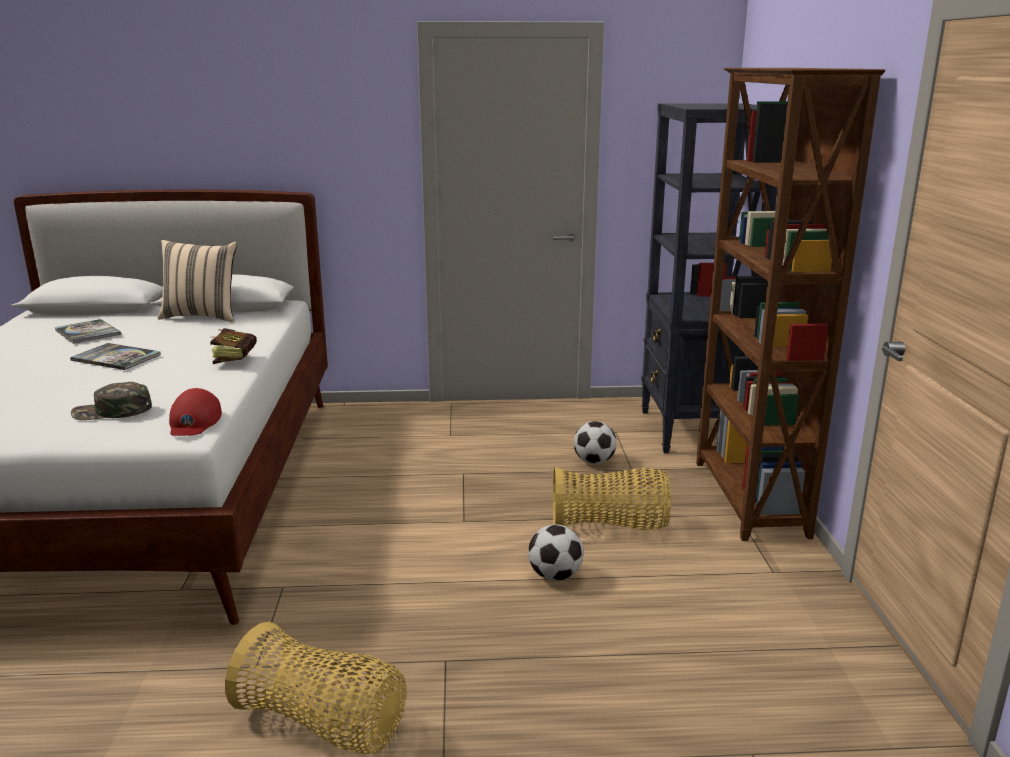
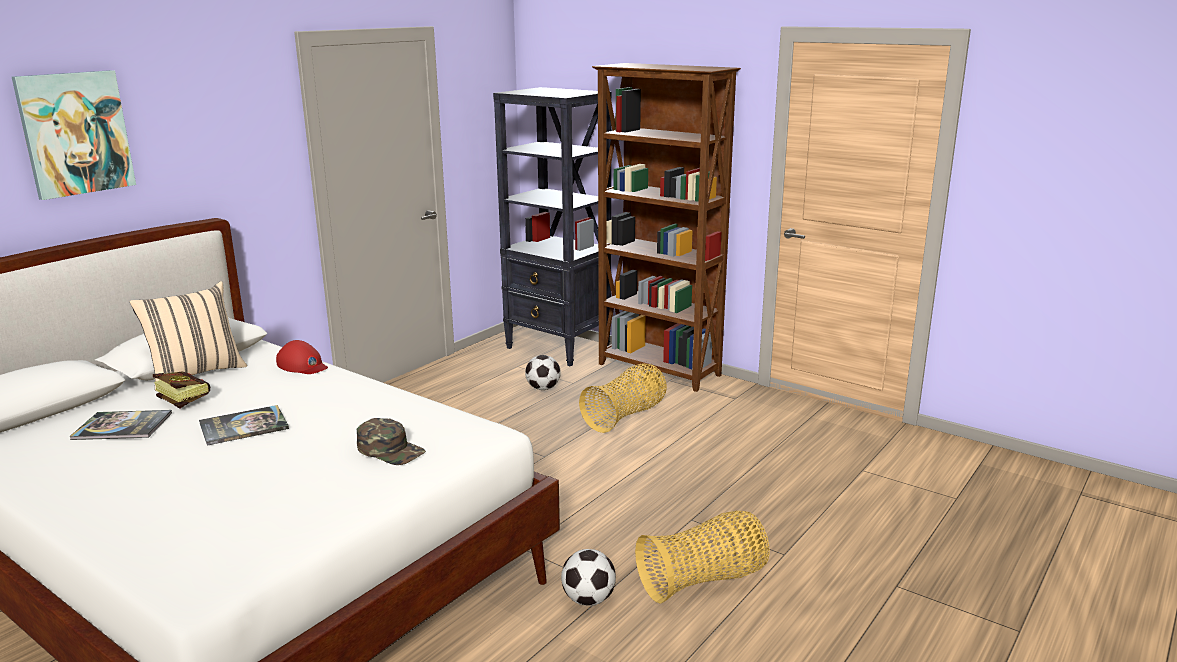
camera: 50 degrees left, 0 degrees up
green cap [71,382,152,420] -> green cap turned 90 degrees counterclockwise [357,418,426,465]
red cap [169,388,222,436] -> red cap moved to [276,340,328,374]
book [210,328,257,364] -> book moved to [153,371,210,408]
football [528,525,584,581] -> football moved to [561,549,616,606]
none -> picture [12,70,136,200]

